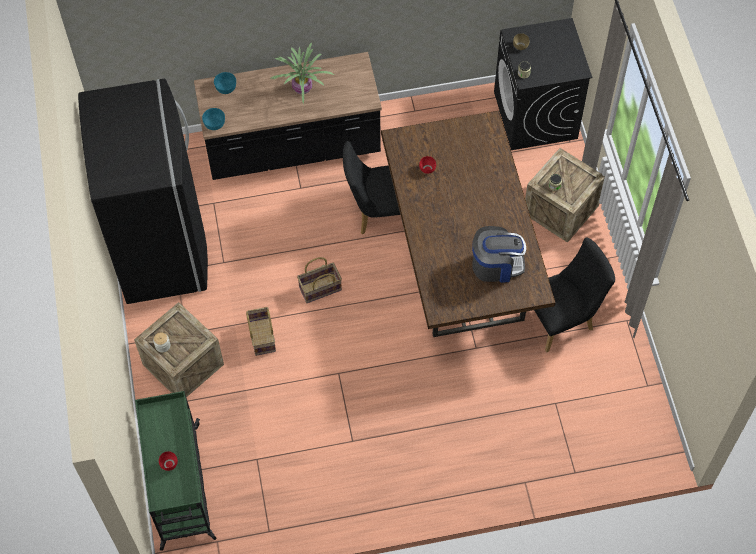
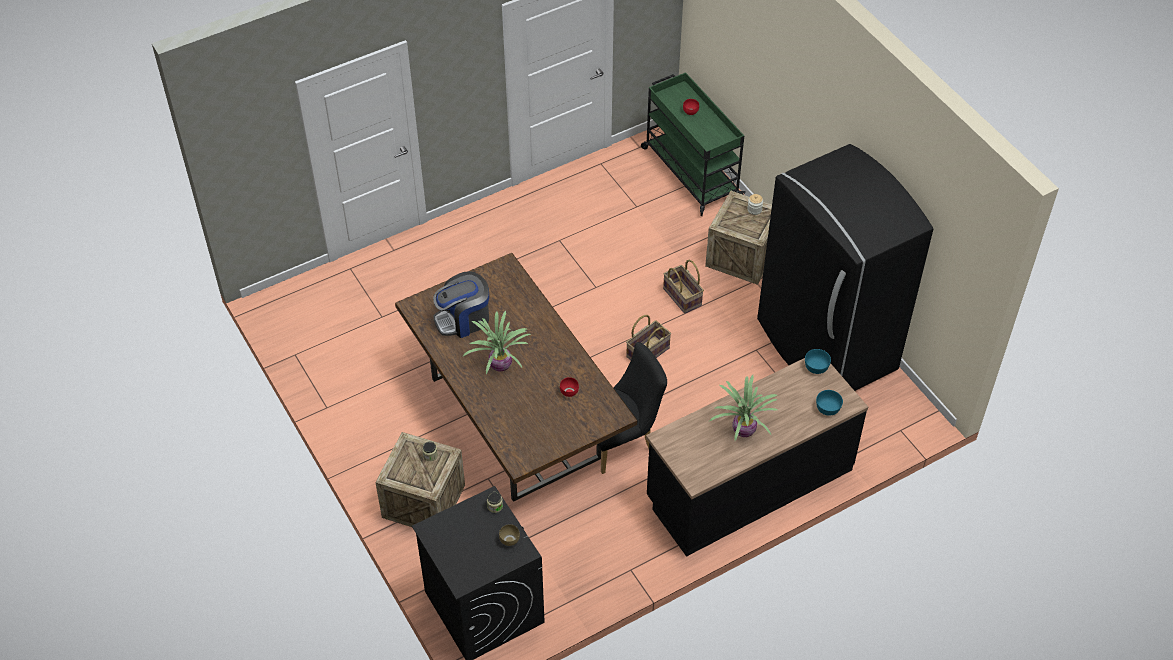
camera: 160 degrees right, 10 degrees down
black chair [526,237,615,352] -> none
none -> potted plant [462,311,531,374]

